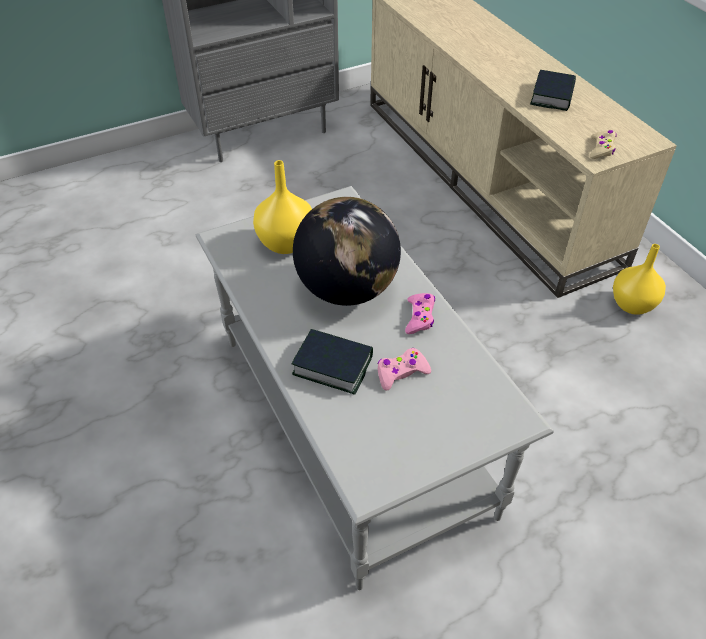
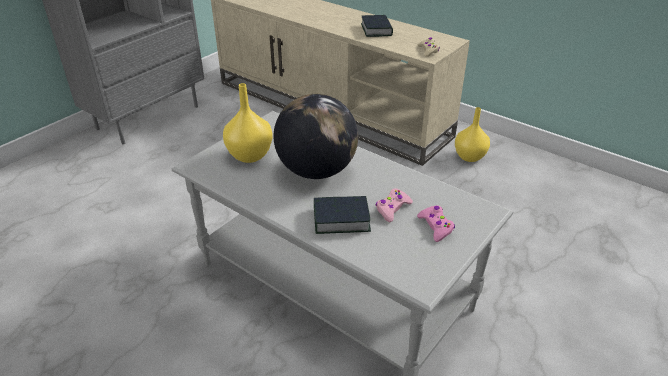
camera: 25 degrees left, 10 degrees down
pink game controller [405,293,435,334] -> pink game controller moved to [417,205,455,242]

